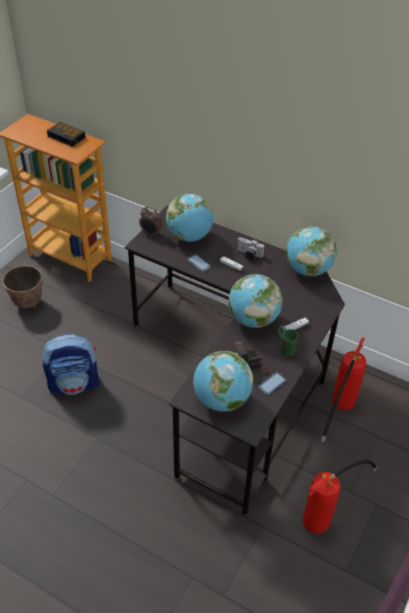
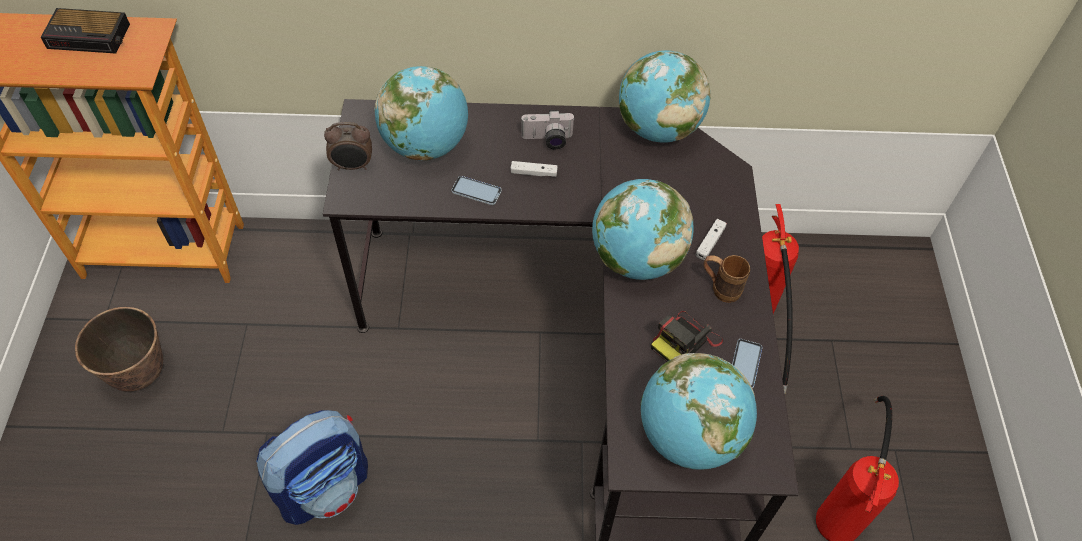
camera: 30 degrees left, 10 degrees up
green mug [277,325,298,357] -> brown mug [704,255,750,303]

